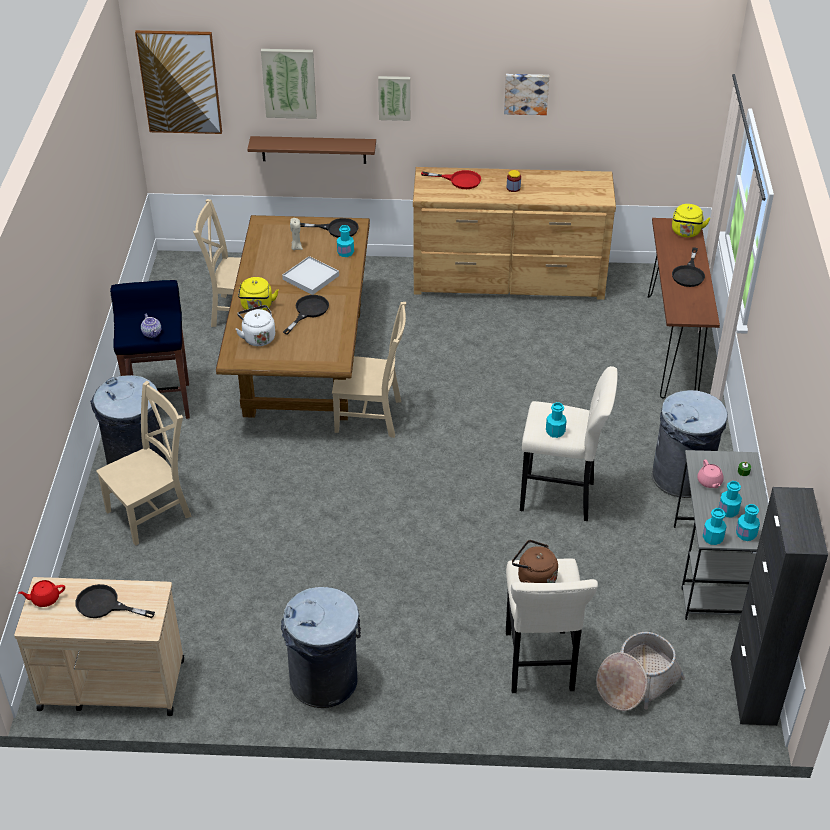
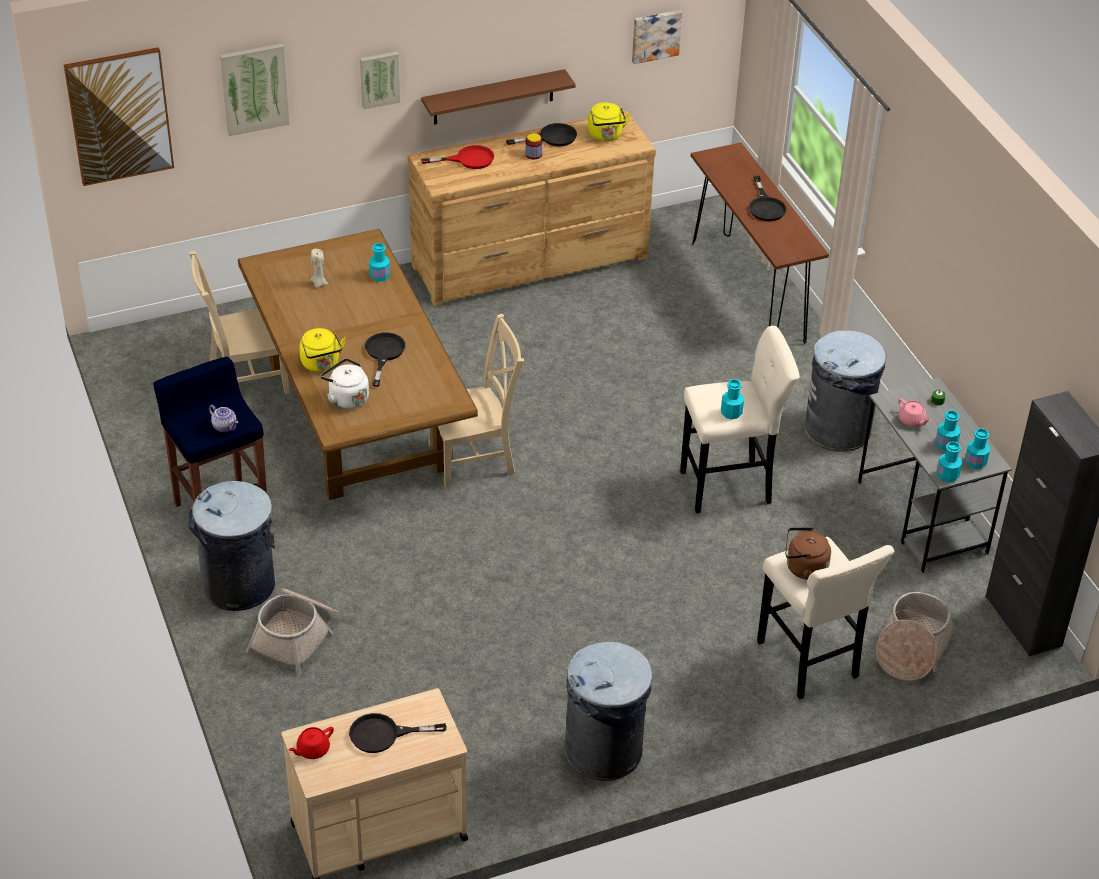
camera: 25 degrees left, 0 degrees up
beige chair [96,381,192,546] -> basket [246,588,338,675]
brown shelf [247,136,376,164] -> brown shelf moved to [421,69,576,125]
white tray [282,256,339,295] -> none
black frying pan [300,218,359,238] -> black frying pan moved to [506,123,577,147]
picture [504,74,549,115] -> picture moved to [632,10,682,64]
yellow kettle [672,204,710,237] -> yellow kettle moved to [588,102,630,141]

